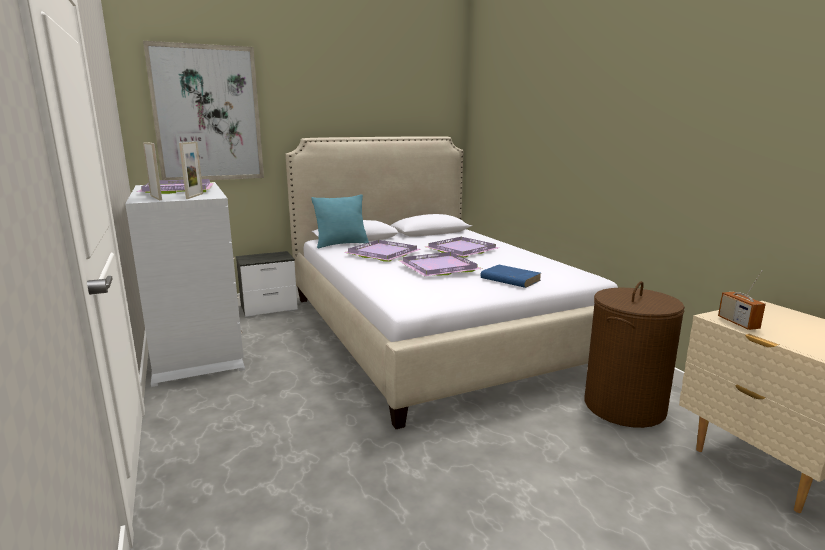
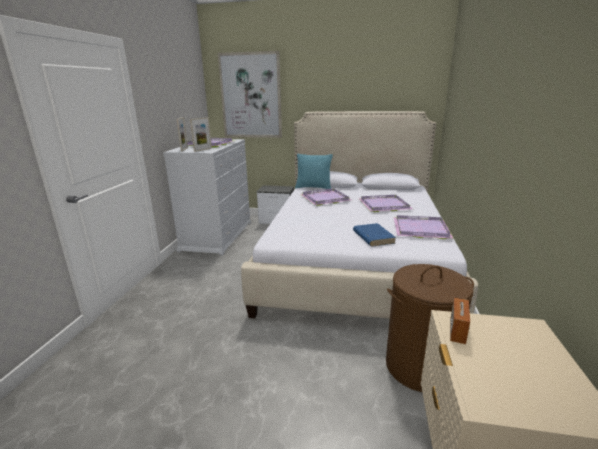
camera: 35 degrees right, 5 degrees up
purple tray [400,252,482,276] -> purple tray moved to [394,215,454,239]

